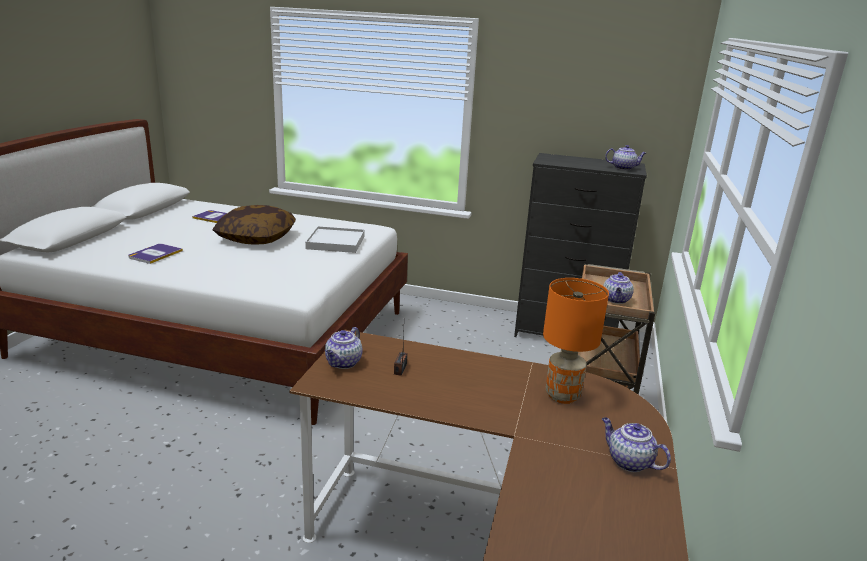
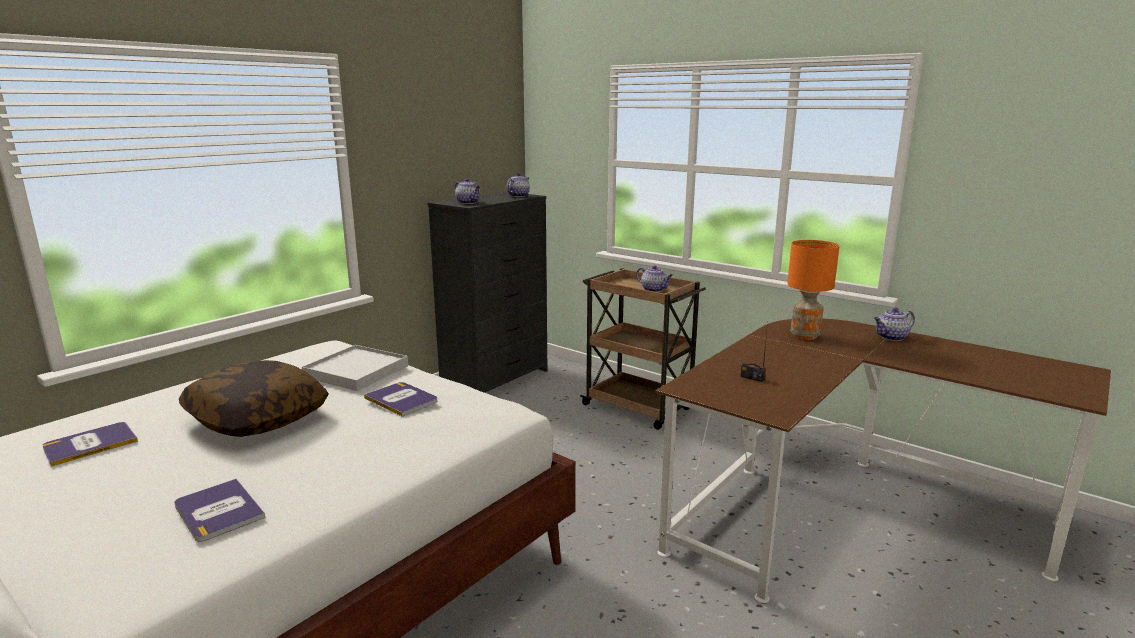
camera: 65 degrees left, 5 degrees down
teapot [325,327,363,369] -> teapot moved to [455,178,480,204]
none -> book [364,382,437,417]

